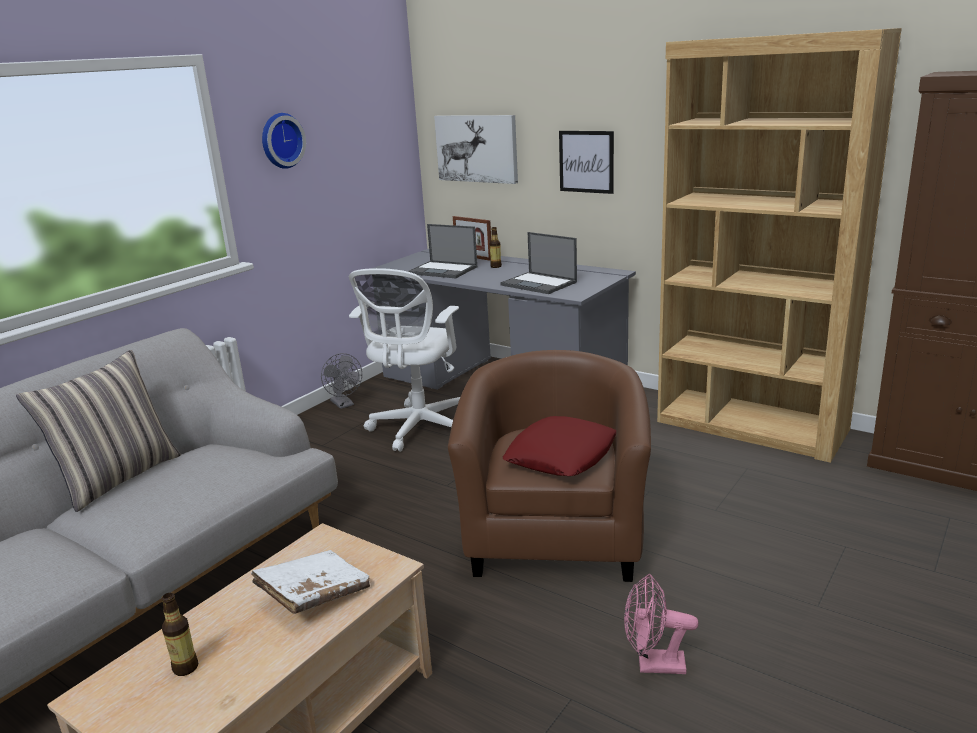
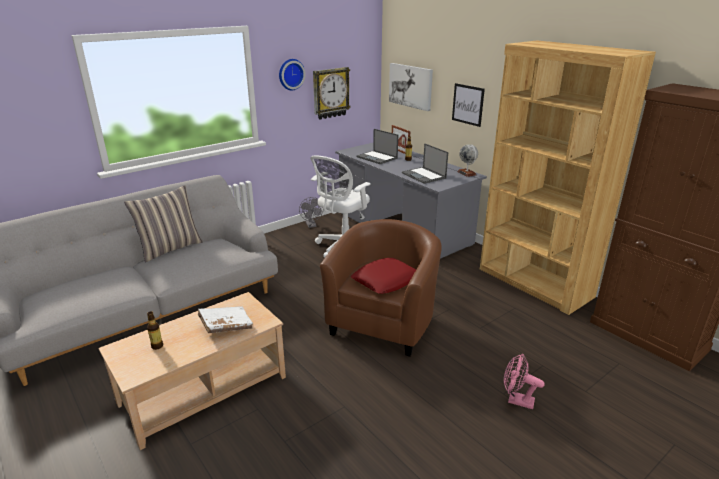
camera: 15 degrees right, 5 degrees up
pink fan [624,574,699,674] -> pink fan moved to [504,354,545,409]
none -> wall clock [313,67,351,120]
none -> globe [457,144,478,177]

